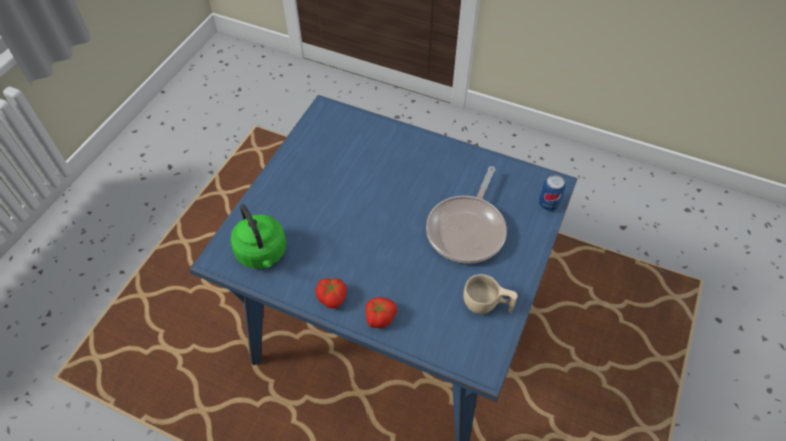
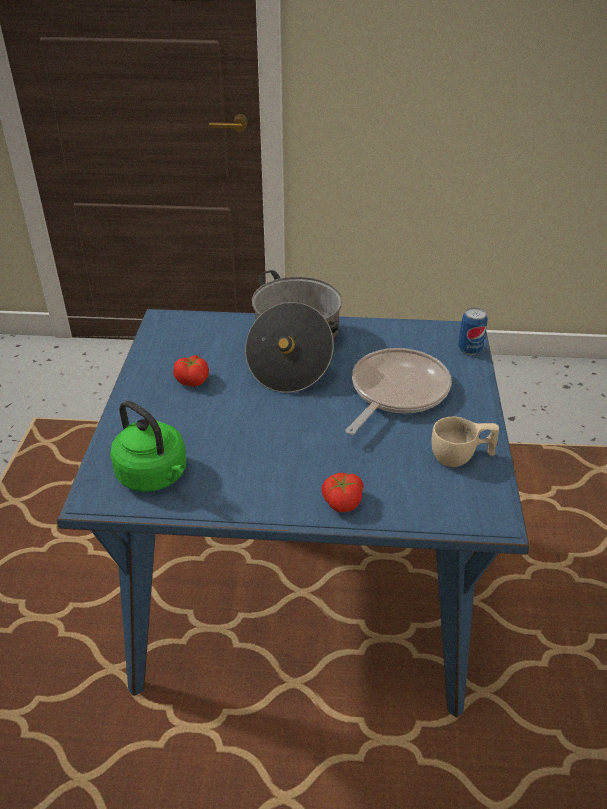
camera: 20 degrees left, 15 degrees down
tomato [315,278,347,309] -> tomato moved to [173,355,209,387]
frying pan [426,166,507,264] -> frying pan turned 150 degrees counterclockwise [346,348,451,435]
none -> cooking pot [245,270,342,393]

